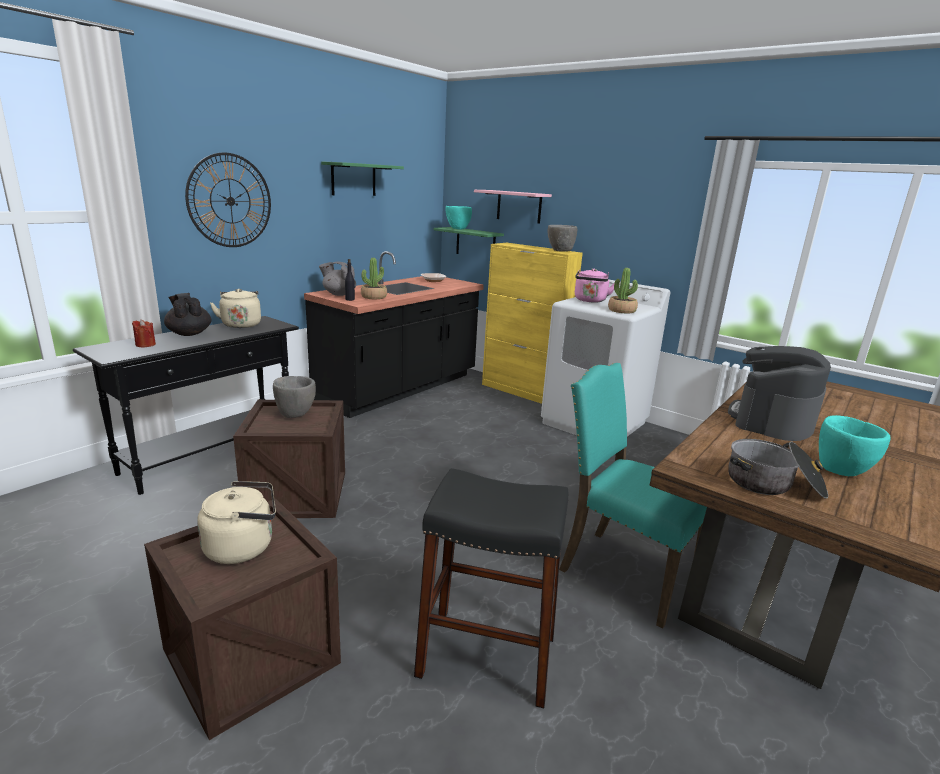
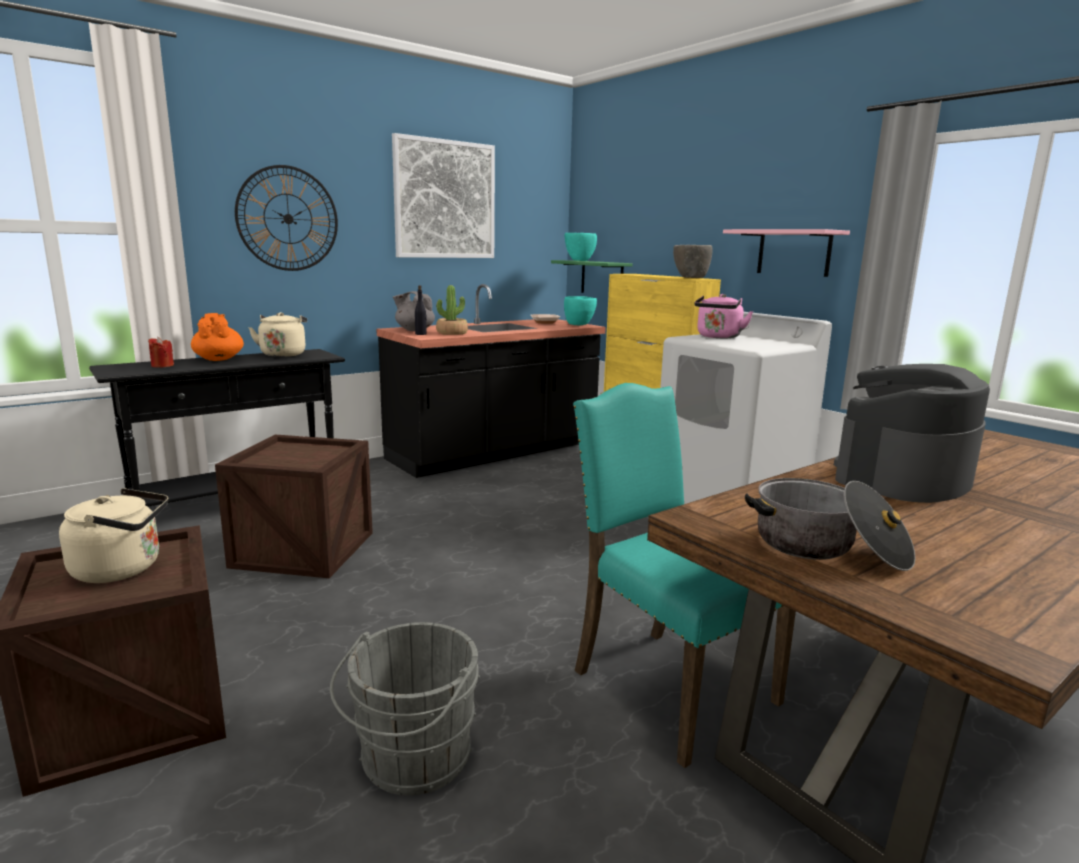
camera: 15 degrees right, 5 degrees down
black teapot [164,293,211,336] -> orange teapot [191,313,244,361]
grey bowl [273,376,316,418] -> none
green shelf [321,161,404,196] -> picture [392,133,495,258]
black stool [414,468,568,708] -> grey bucket [330,622,480,796]
pink shelf [474,190,552,224] -> pink shelf moved to [723,229,850,277]
potted plant [608,268,638,313] -> none
turquoise bowl [819,415,890,476] -> turquoise bowl moved to [564,296,597,325]

